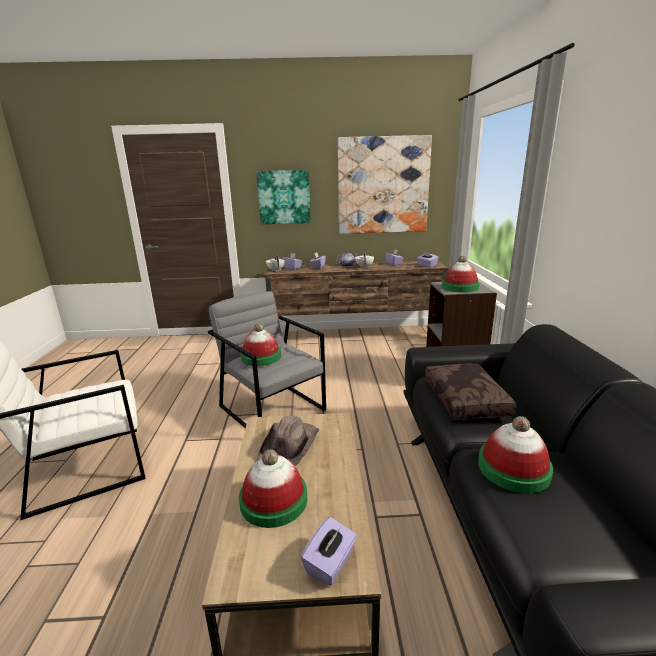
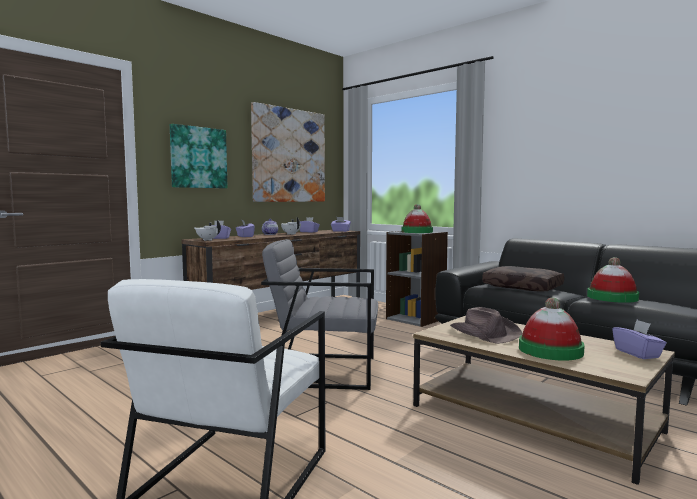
camera: 45 degrees left, 15 degrees down
hat [240,324,281,366] -> none

